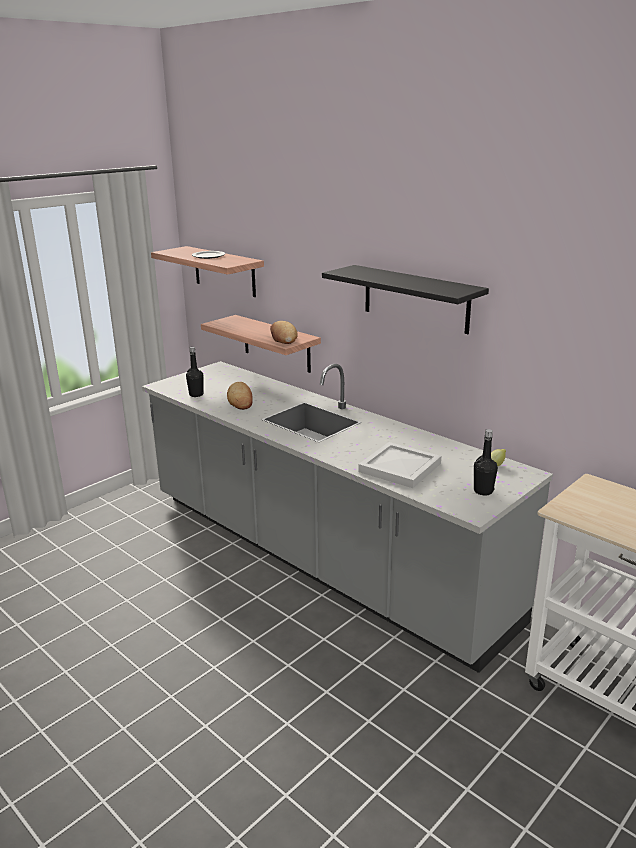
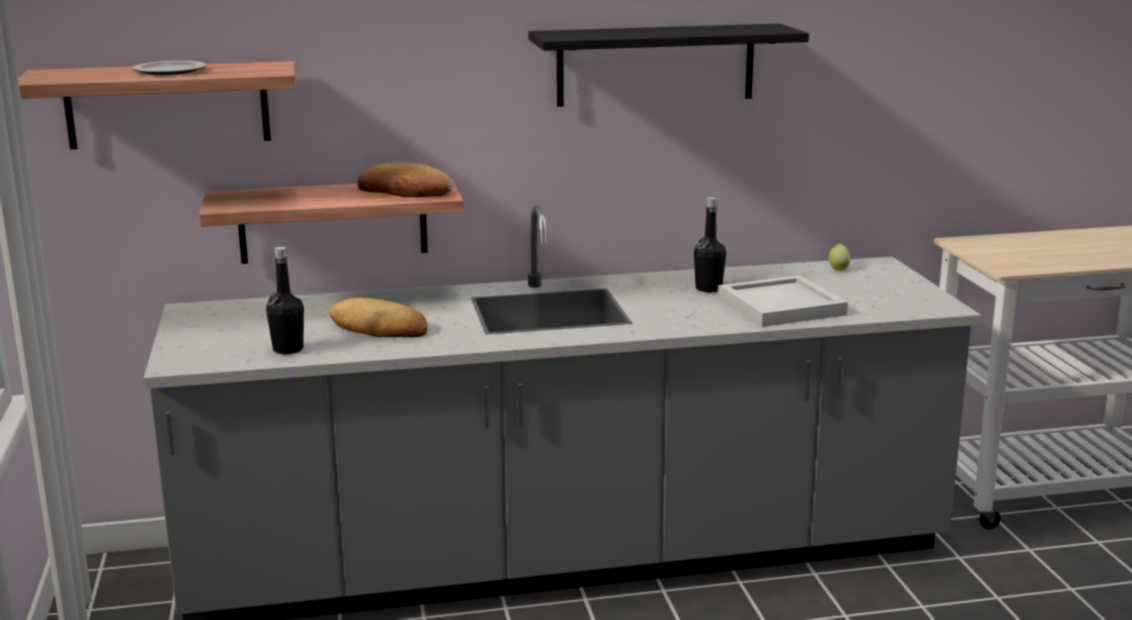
camera: 55 degrees left, 5 degrees down
black bottle [474,429,498,496] -> black bottle moved to [694,197,726,292]

